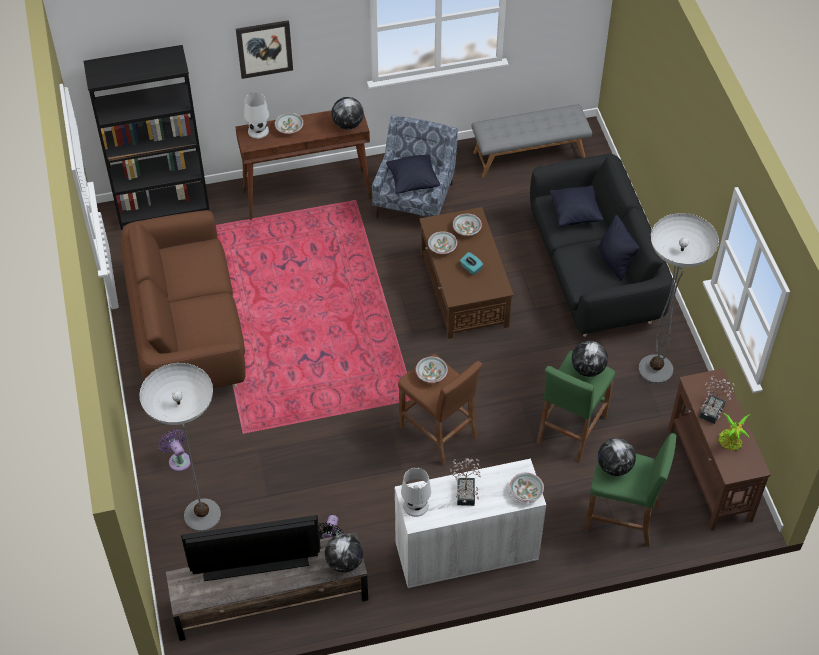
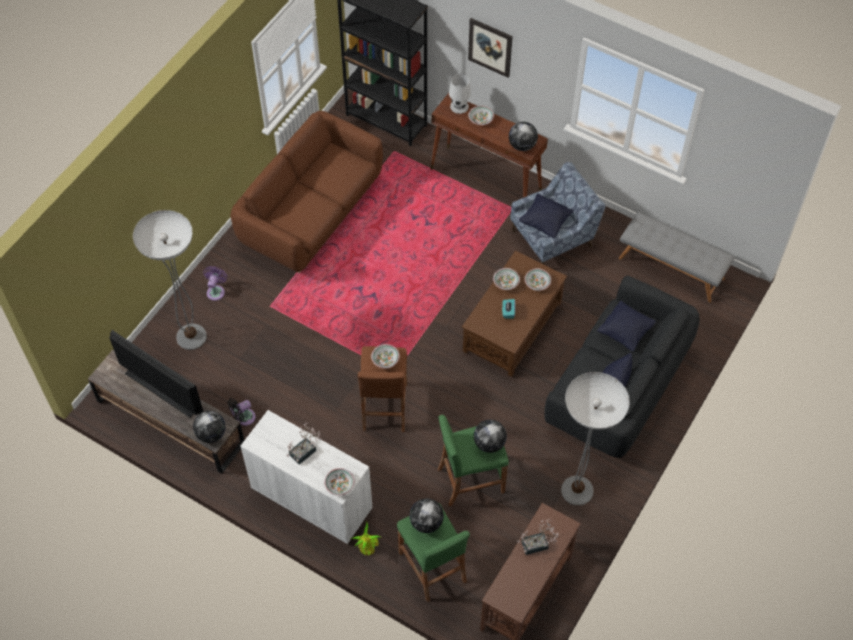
camera: 45 degrees right, 5 degrees up
white table lamp [401,468,431,517] -> none
potted plant [718,413,750,451] -> potted plant moved to [351,522,381,556]

